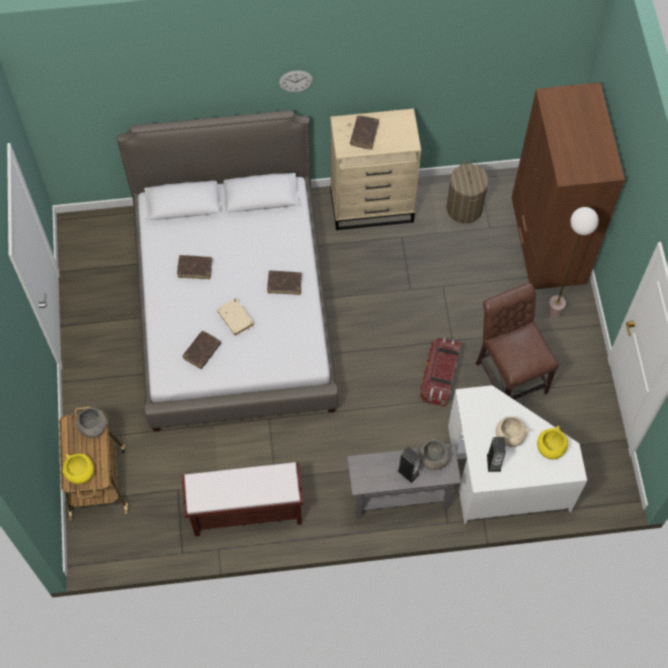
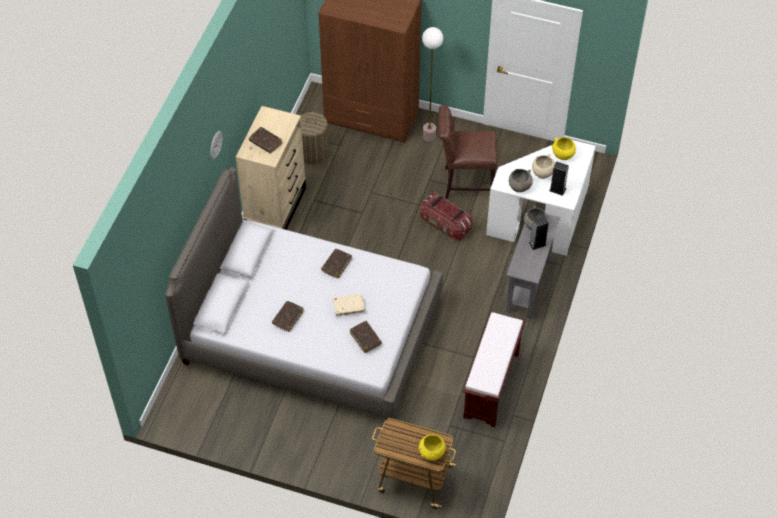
camera: 65 degrees left, 10 degrees down
grey bowl [76,408,108,438] -> grey bowl moved to [509,169,533,192]

